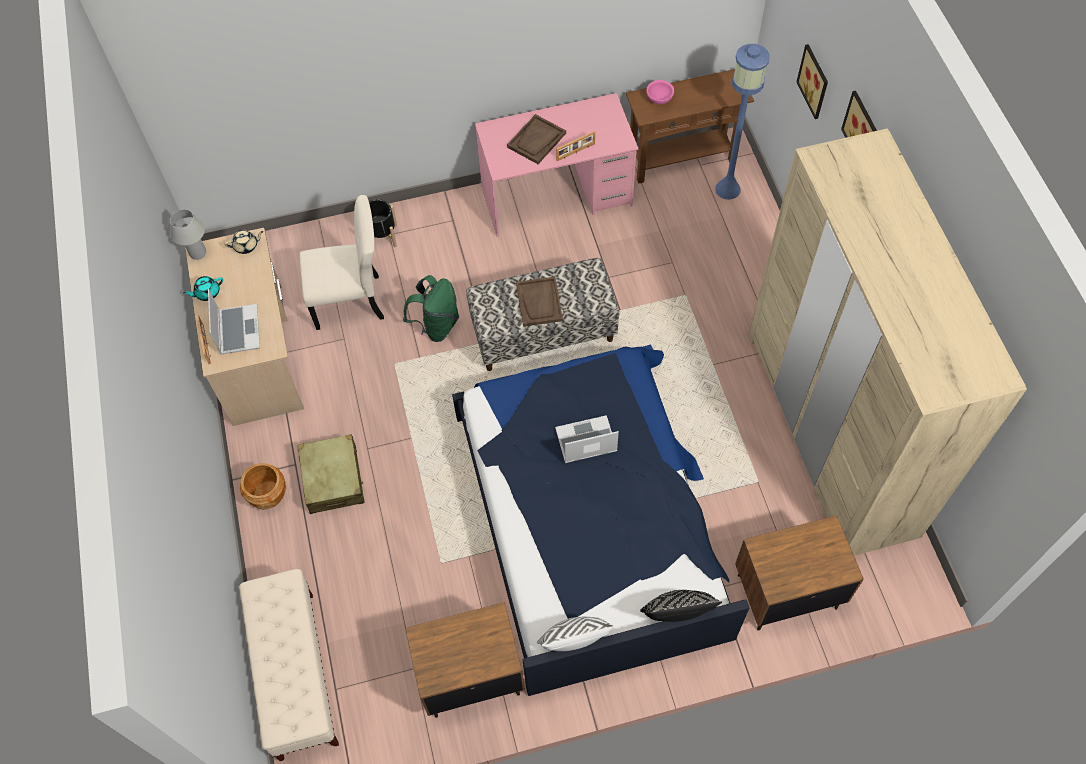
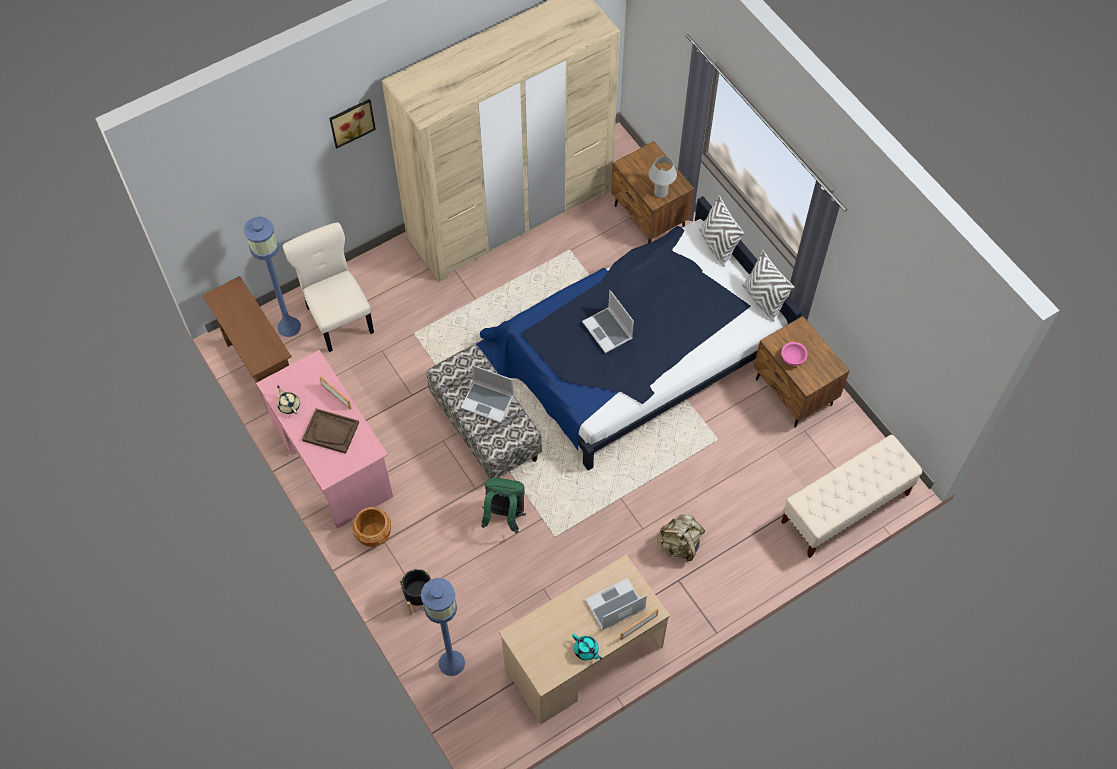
camera: 110 degrees left, 0 degrees up
white table lamp [170,209,206,260] -> white table lamp moved to [649,156,677,198]
beige teapot [225,230,264,254] -> beige teapot moved to [277,385,300,414]
brown planter [240,463,286,510] -> brown planter moved to [352,507,391,547]
beige suitcase [297,434,365,514] -> beige backpack [657,515,705,561]
beige chair [300,195,384,330] -> beige chair moved to [283,222,374,352]
brown tray [516,277,563,327] -> laptop [460,365,514,423]
black pillow [640,590,722,622] -> white pillow [699,195,744,267]
pink bowl [646,80,674,104] -> pink bowl moved to [781,342,807,366]
picture [797,44,828,119] -> none
none -> blue floor lamp [421,578,465,676]

